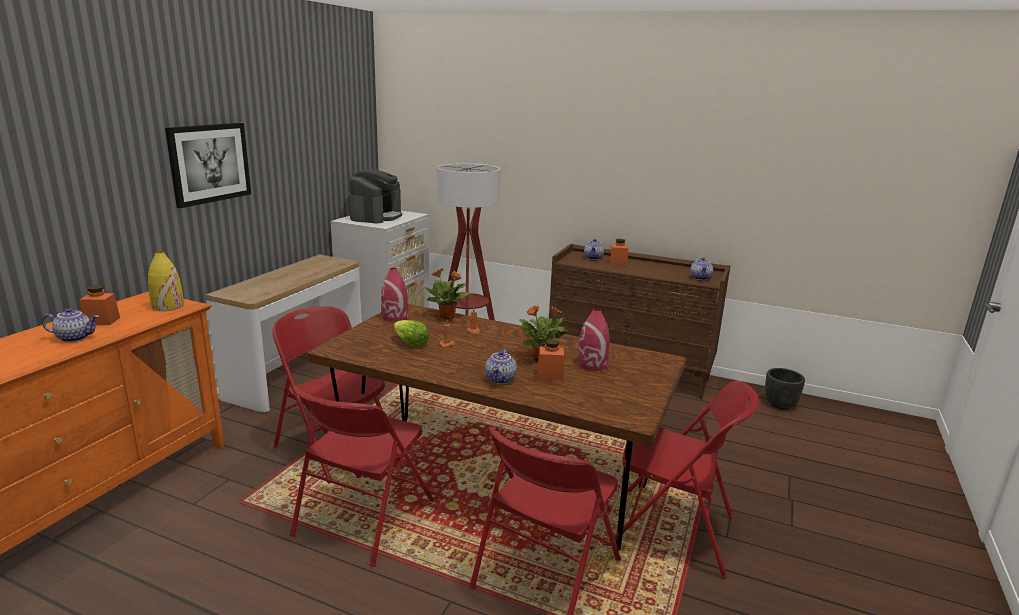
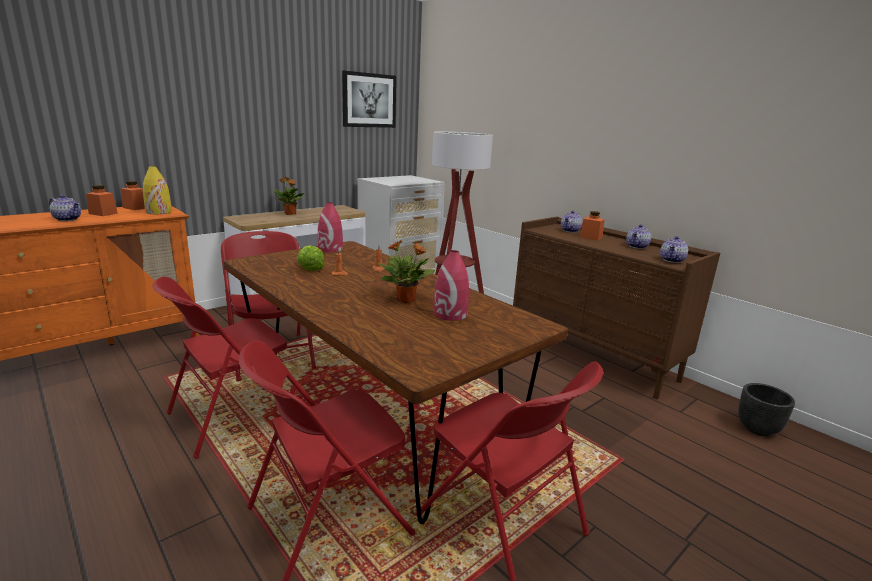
camera: 25 degrees right, 0 degrees up
picture [165,123,251,208] -> picture moved to [342,71,396,128]
coffee machine [349,169,402,223] -> none
potted plant [424,268,470,319] -> potted plant moved to [274,177,306,215]
teapot [485,348,517,384] -> teapot moved to [626,224,651,249]
orange jar [537,339,564,381] -> orange jar moved to [120,181,145,210]

